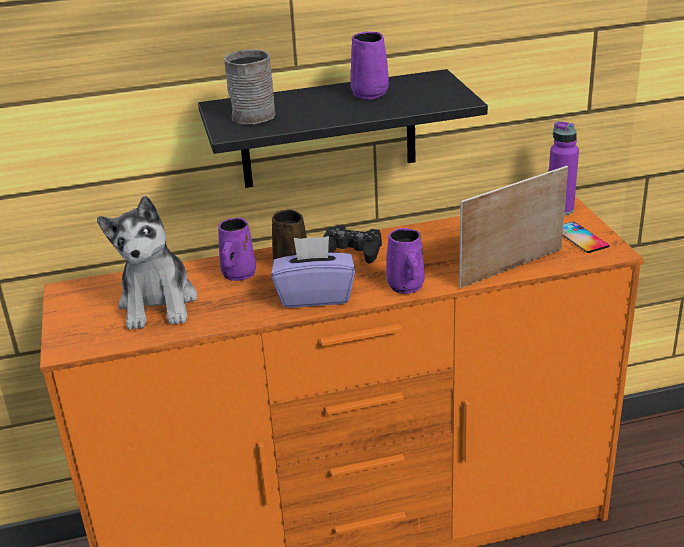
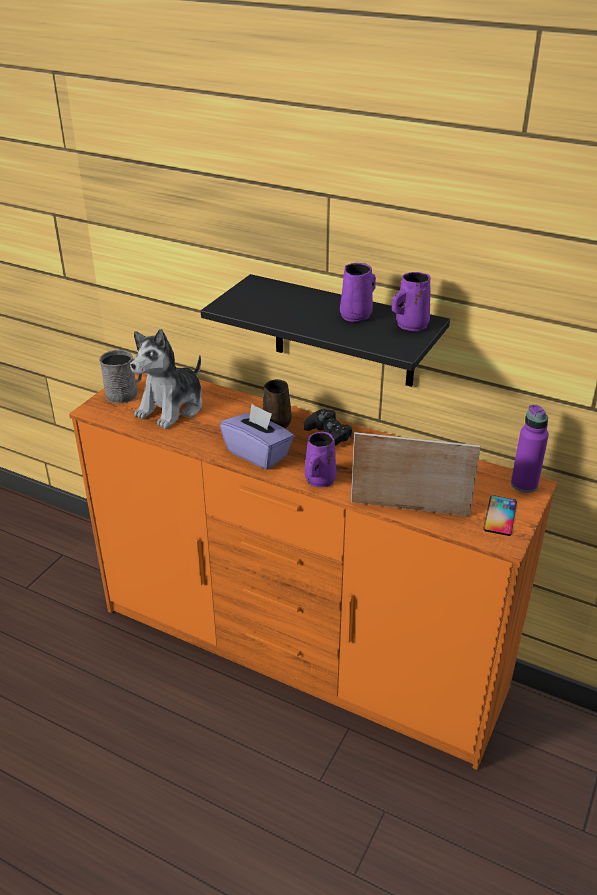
camera: 40 degrees right, 5 degrees up
purple mug [218,218,256,281] -> purple mug moved to [392,272,431,331]
grey mug [224,49,276,124] -> grey mug moved to [99,350,142,403]

